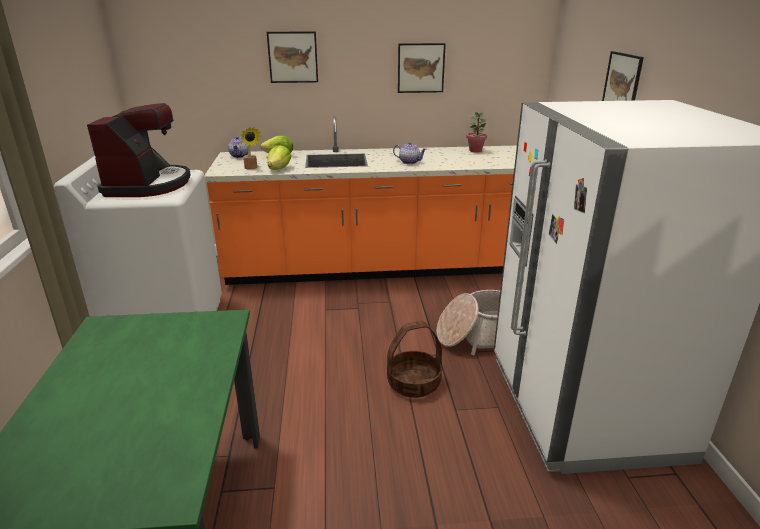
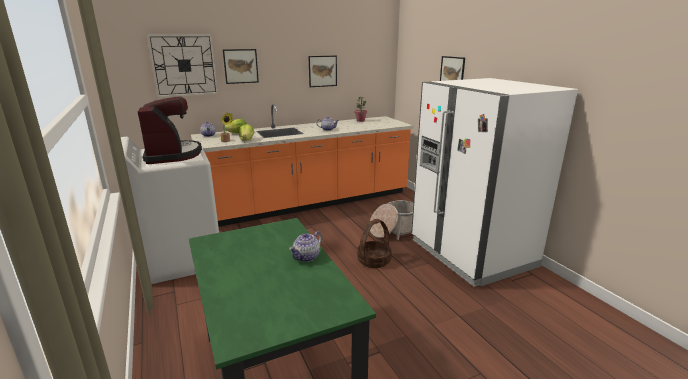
camera: 20 degrees left, 5 degrees down
none -> wall clock [147,34,218,98]
none -> teapot [289,231,322,262]

